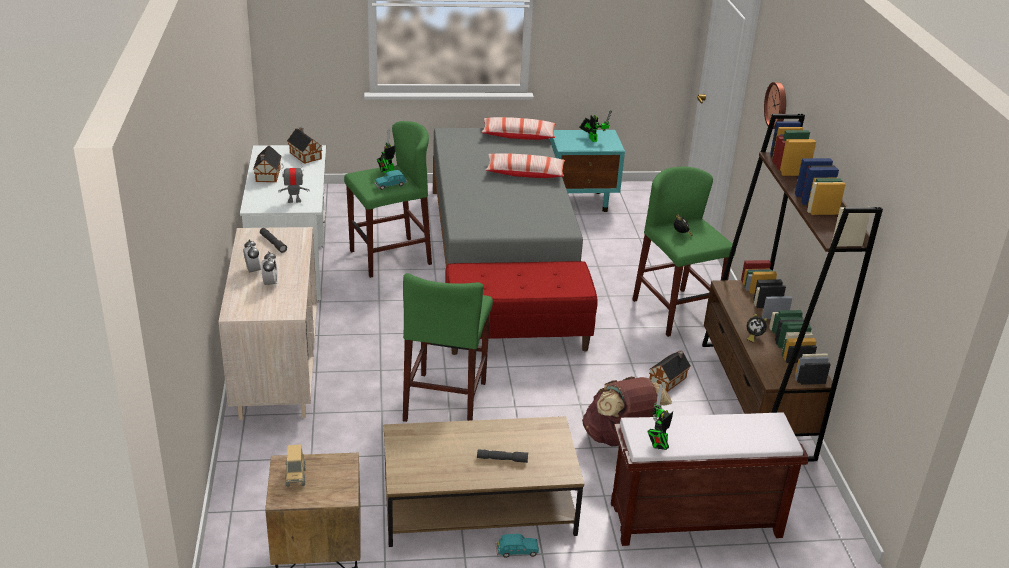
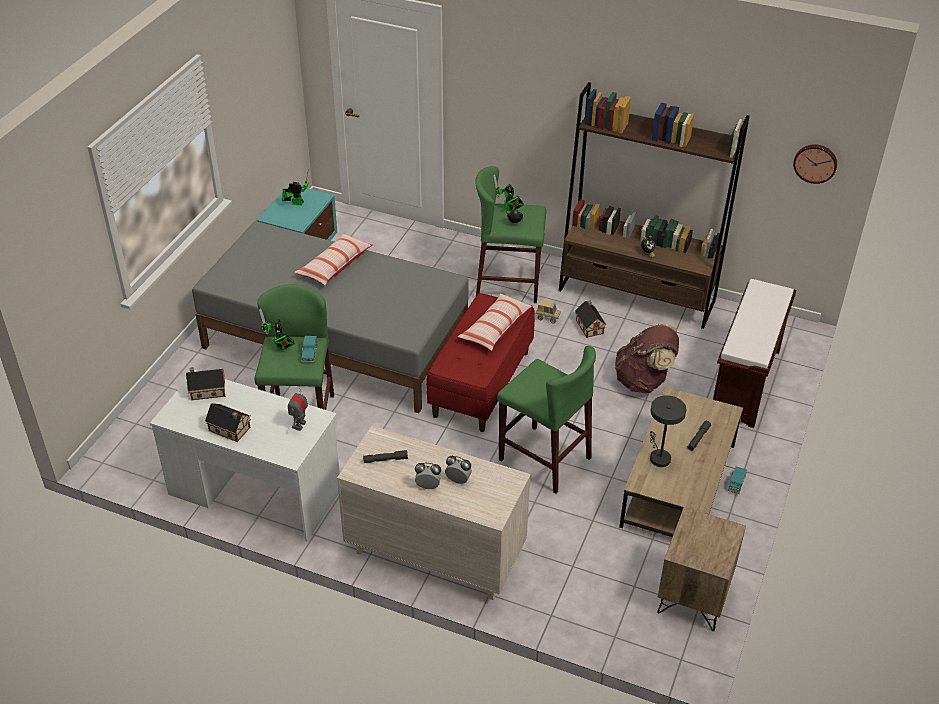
camera: 60 degrees left, 10 degrees up
toy truck [284,445,306,487] -> toy truck moved to [536,300,561,324]
pillow [481,117,555,140] -> pillow moved to [458,293,533,351]
toy robot [647,384,673,450] -> toy robot moved to [493,174,524,211]
wall clock [764,82,786,129] -> wall clock moved to [793,144,837,184]
none -> grey table lamp [650,395,686,467]

